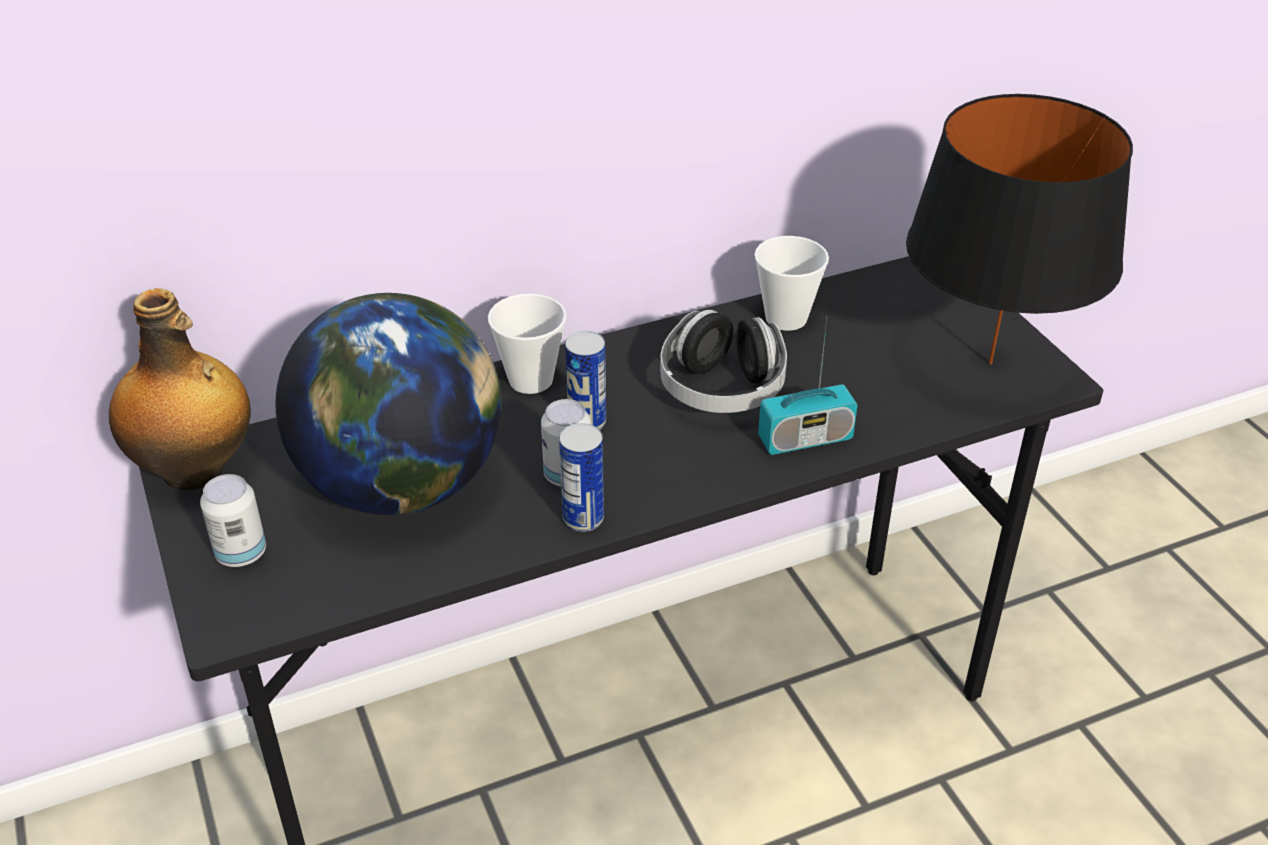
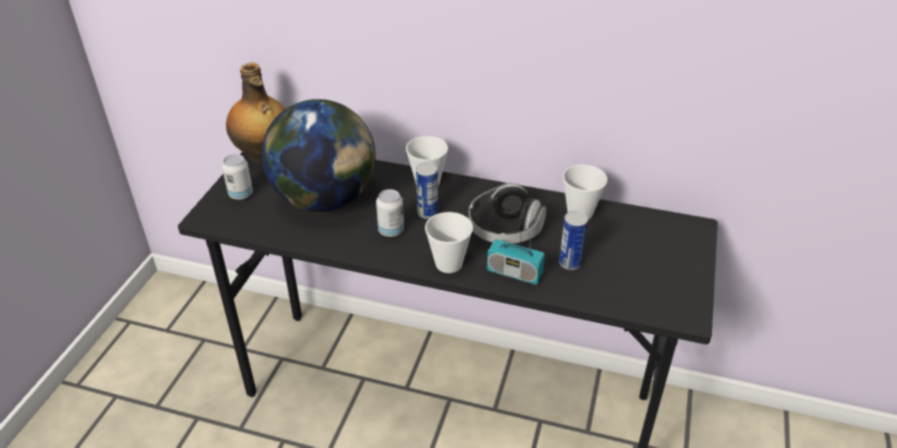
camera: 40 degrees right, 0 degrees up
can [559,423,604,532] -> can moved to [559,211,588,270]
black table lamp [906,94,1133,364] -> none
none -> cup [425,212,473,273]

